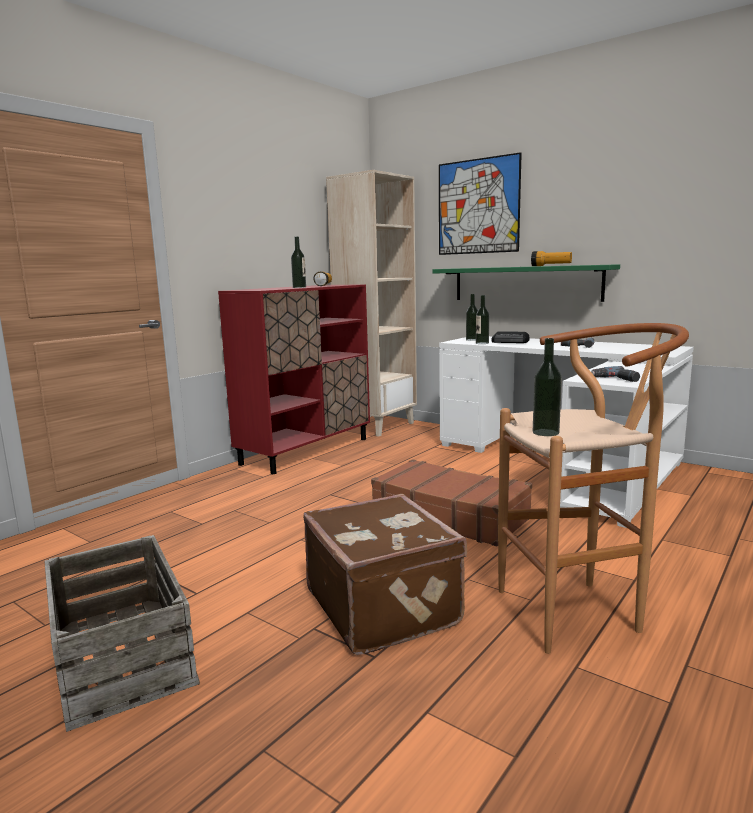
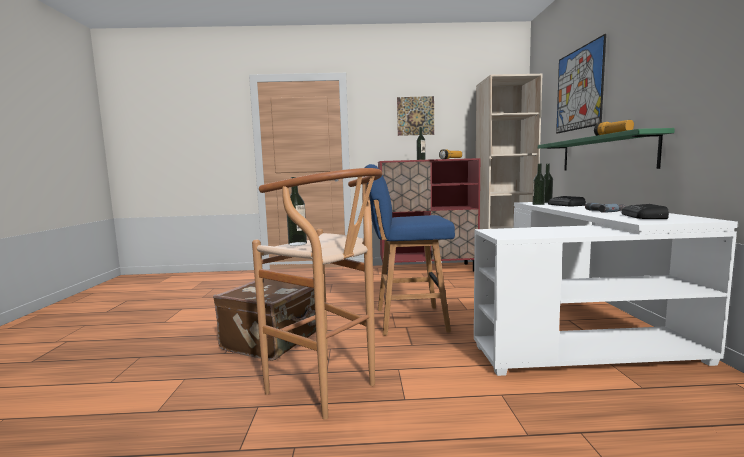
camera: 50 degrees right, 5 degrees down
crate [44,535,200,732] -> none
brown suitcase [371,459,532,547] -> blue stool [364,164,455,336]
power drill [591,366,640,382] -> none
none -> picture [397,96,434,136]
none -> radio [622,204,669,219]

